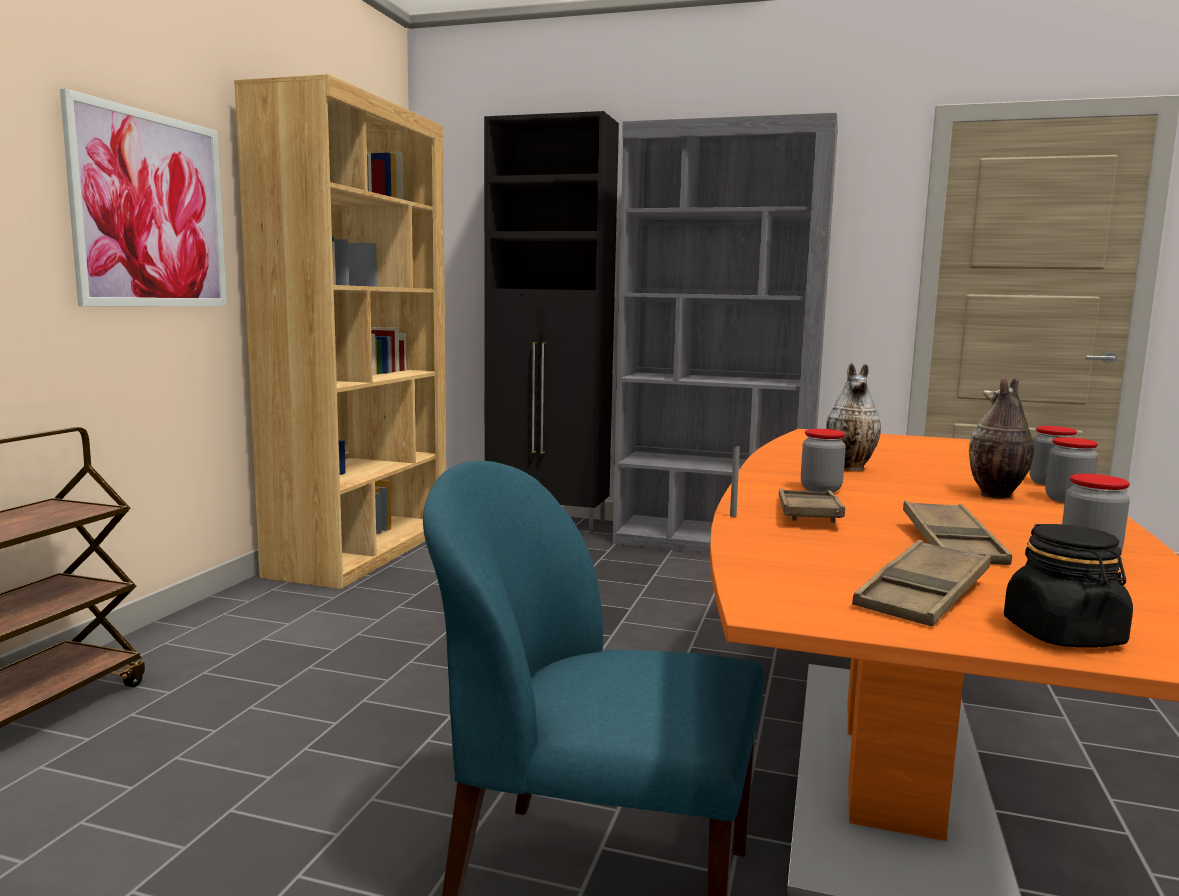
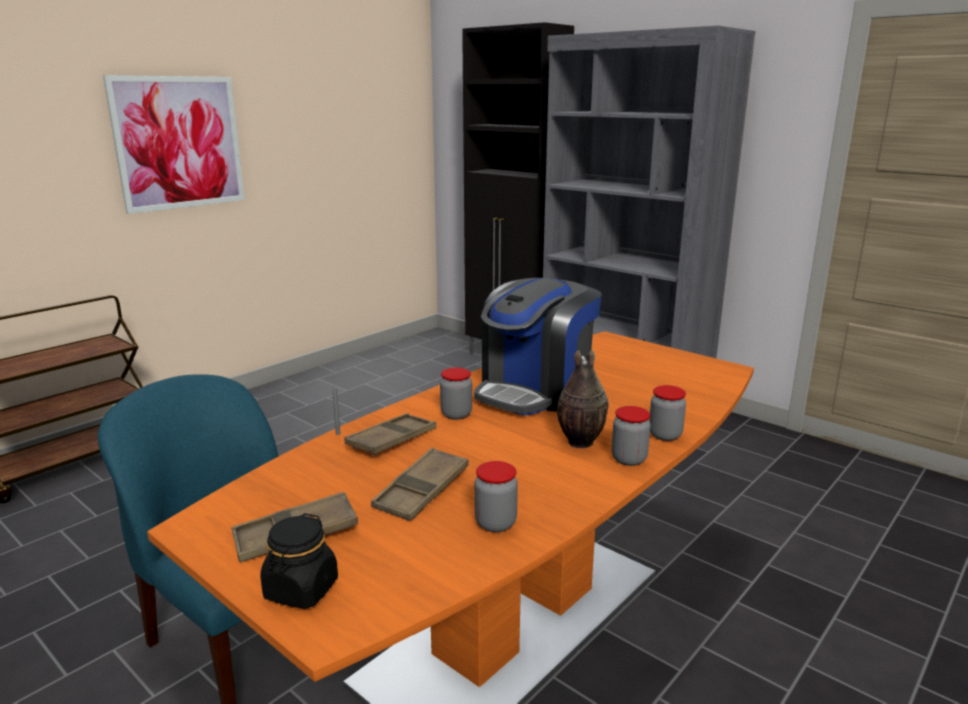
camera: 25 degrees right, 10 degrees up
brown bookcase [234,74,446,589] -> none
vase [826,363,881,471] -> coffee machine [474,278,602,416]

